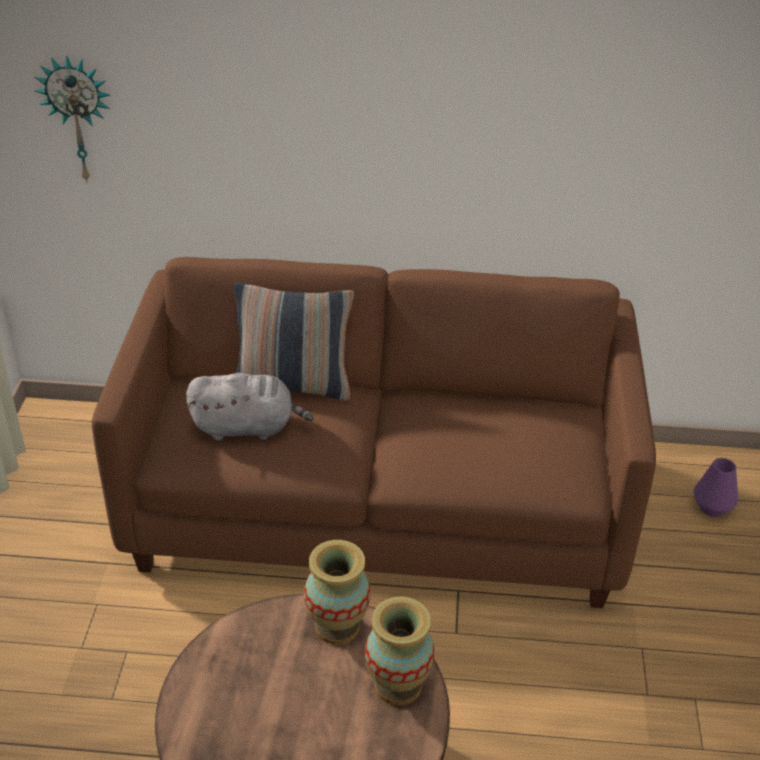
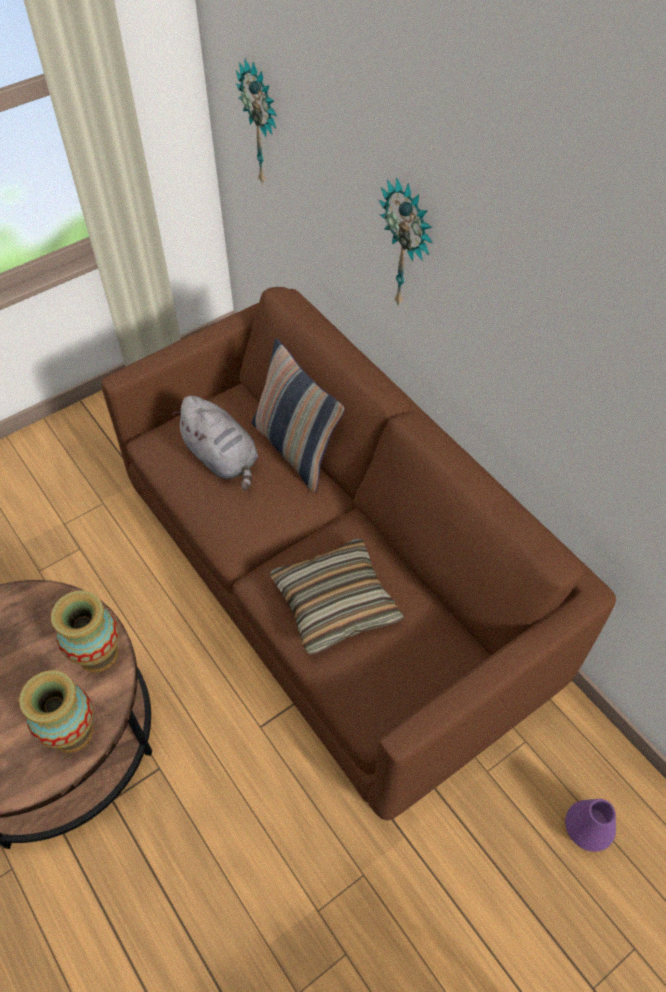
camera: 50 degrees right, 15 degrees up
none -> pillow [270,539,405,655]
none -> wall clock [379,177,432,306]

